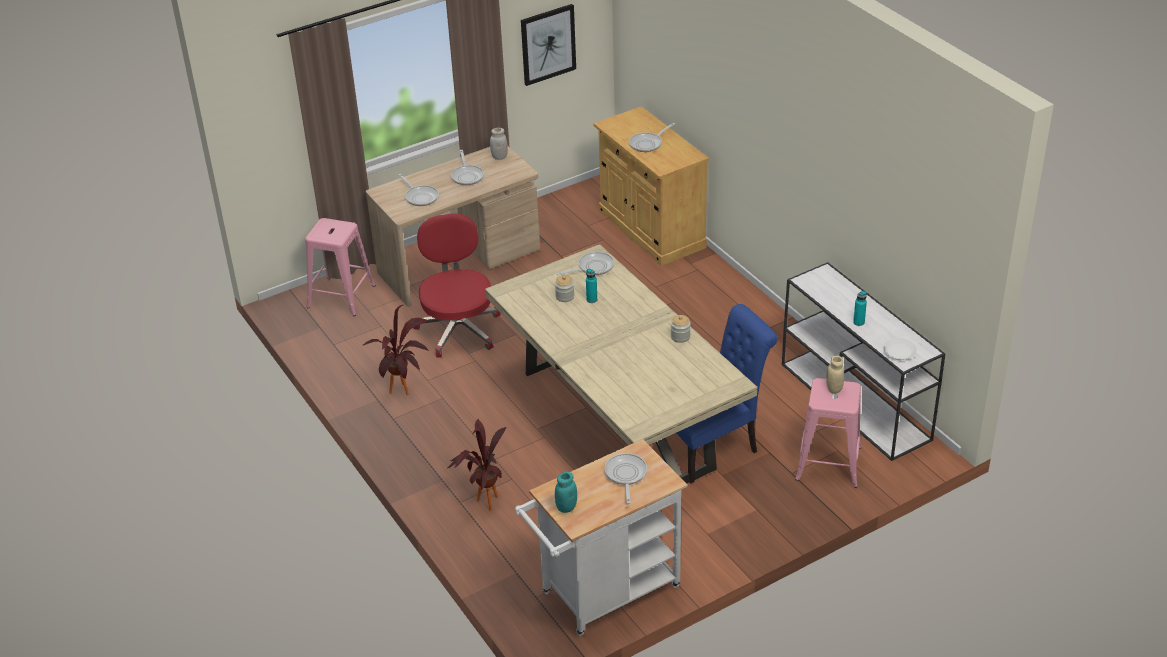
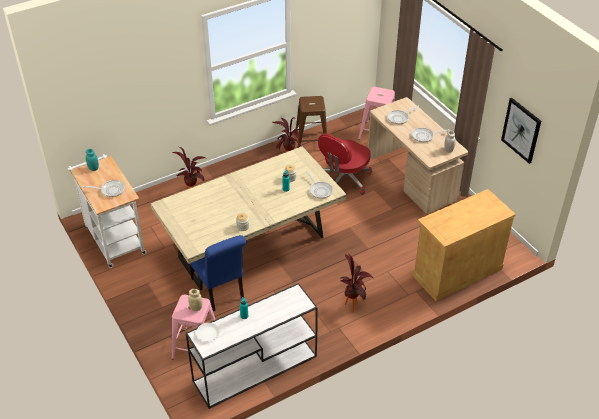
camera: 90 degrees right, 5 degrees up
red office chair [413,213,501,357] -> red office chair turned 135 degrees clockwise [318,133,372,195]
frying pan [629,123,675,152] -> none
none -> brown stool [296,96,327,148]
none -> potted plant [340,253,373,312]

